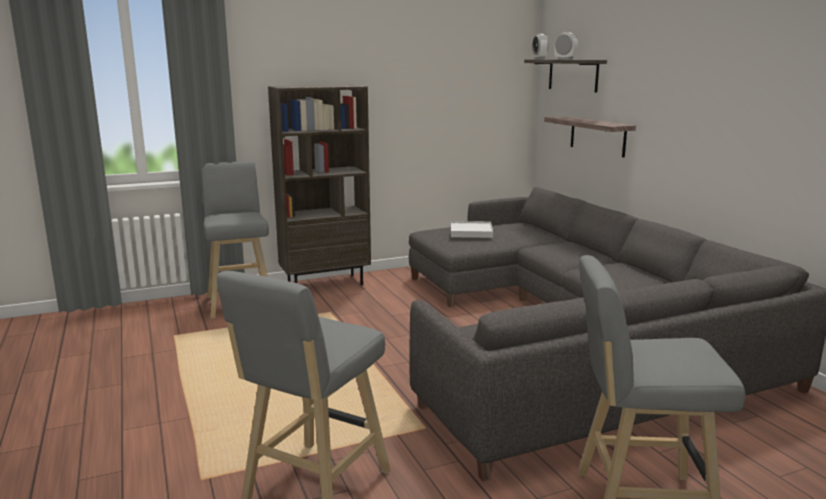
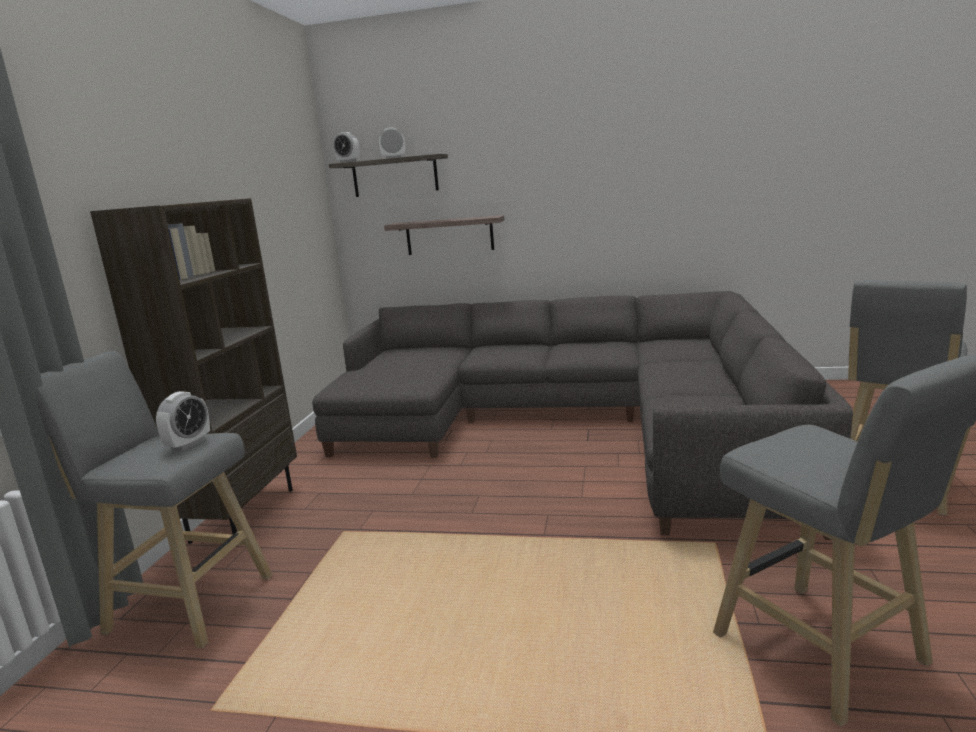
camera: 55 degrees left, 0 degrees up
white tray [451,221,493,238] -> none
none -> alarm clock [156,391,210,451]

